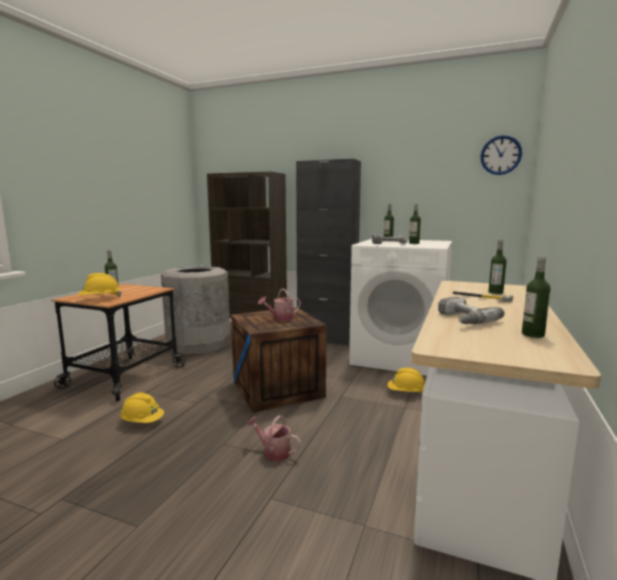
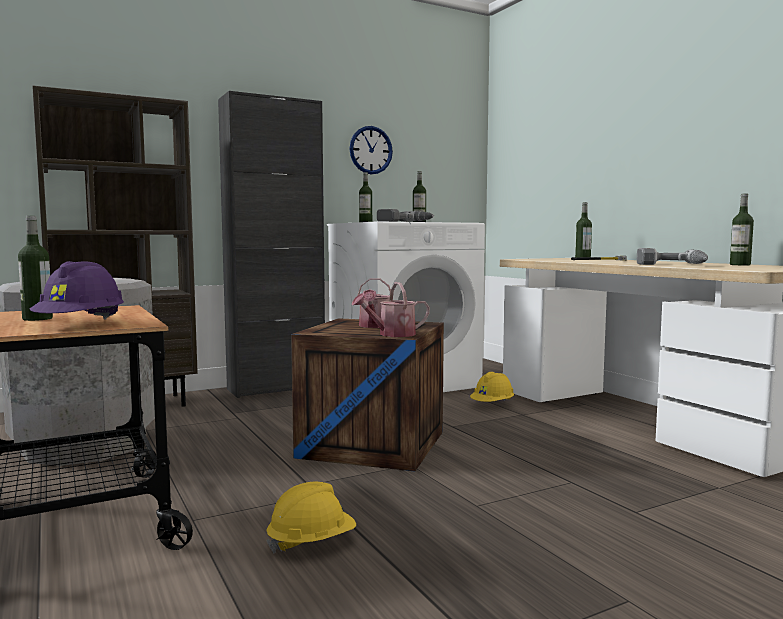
camera: 50 degrees left, 5 degrees down
yellow hard hat [78,273,122,297] -> purple hard hat [30,261,124,320]
watering can [246,415,301,461] -> watering can moved to [352,282,430,337]
wall clock [480,135,522,175] -> wall clock moved to [349,126,393,174]

